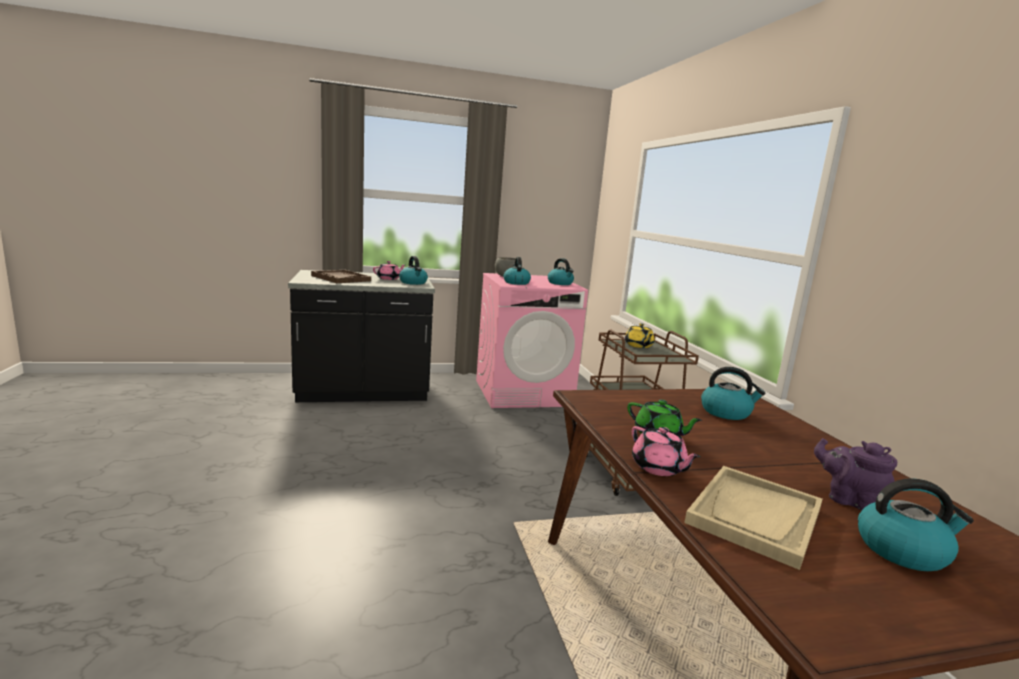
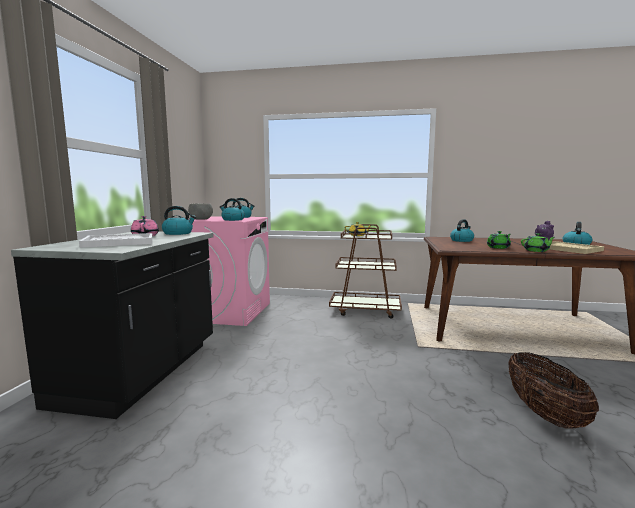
camera: 65 degrees left, 5 degrees down
brown tray [311,270,371,283] -> white tray [79,233,153,248]
pink teapot [632,426,701,476] -> green teapot [521,233,555,252]
none -> basket [508,352,599,429]

